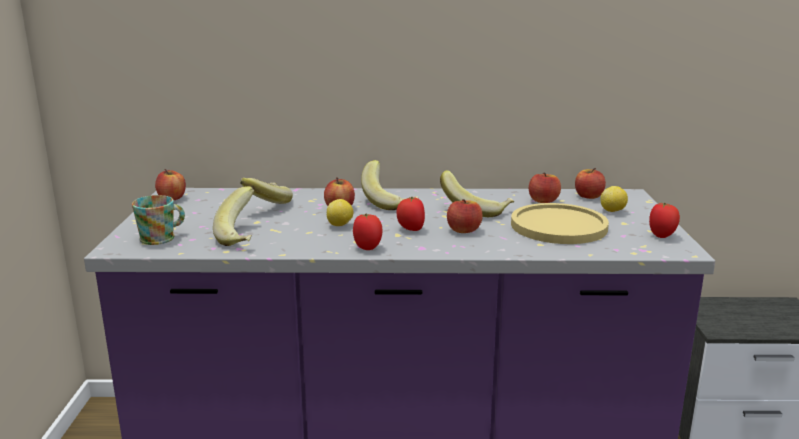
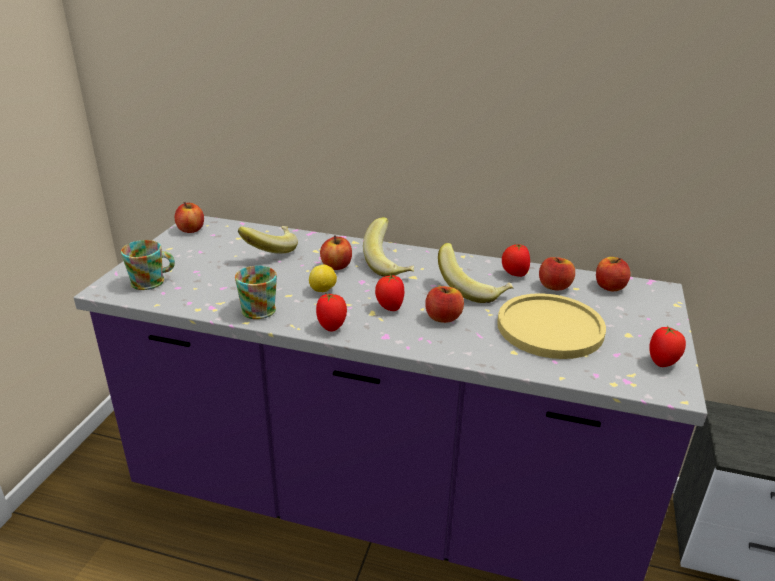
camera: 15 degrees right, 10 degrees up
banana [213,186,254,246] -> none
lemon [600,186,628,212] -> none
none -> mug [235,266,277,319]
none -> tomato [502,244,530,277]

